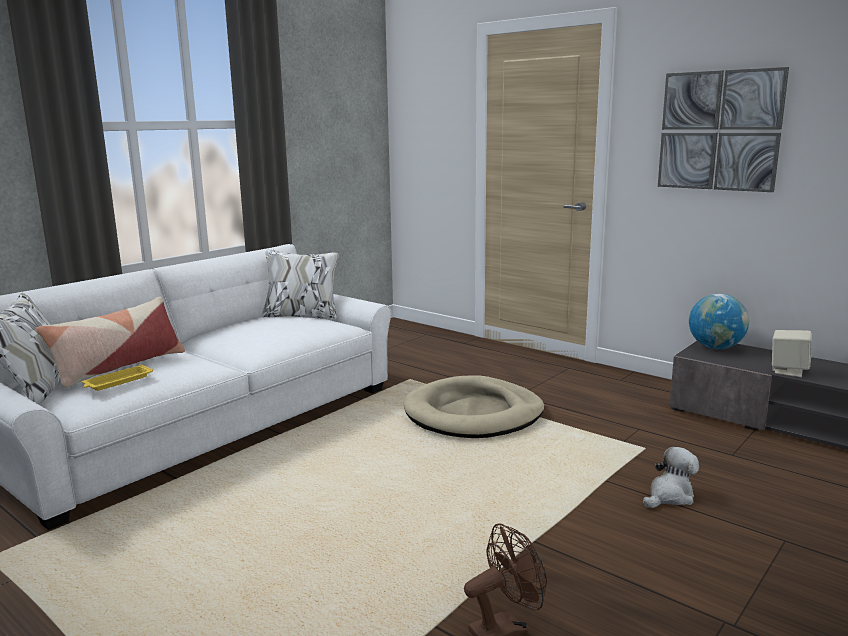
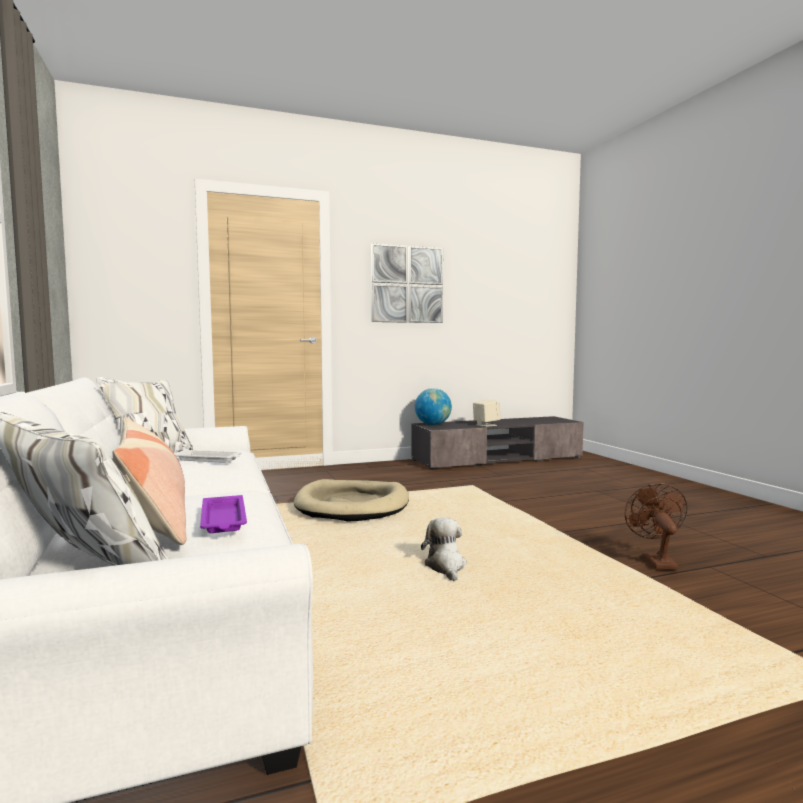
camera: 60 degrees left, 10 degrees down
yellow tray [82,364,153,391] -> purple tray [200,495,247,533]
plush toy [643,447,699,508] -> plush toy moved to [421,518,467,581]
none -> white tray [174,449,242,463]

